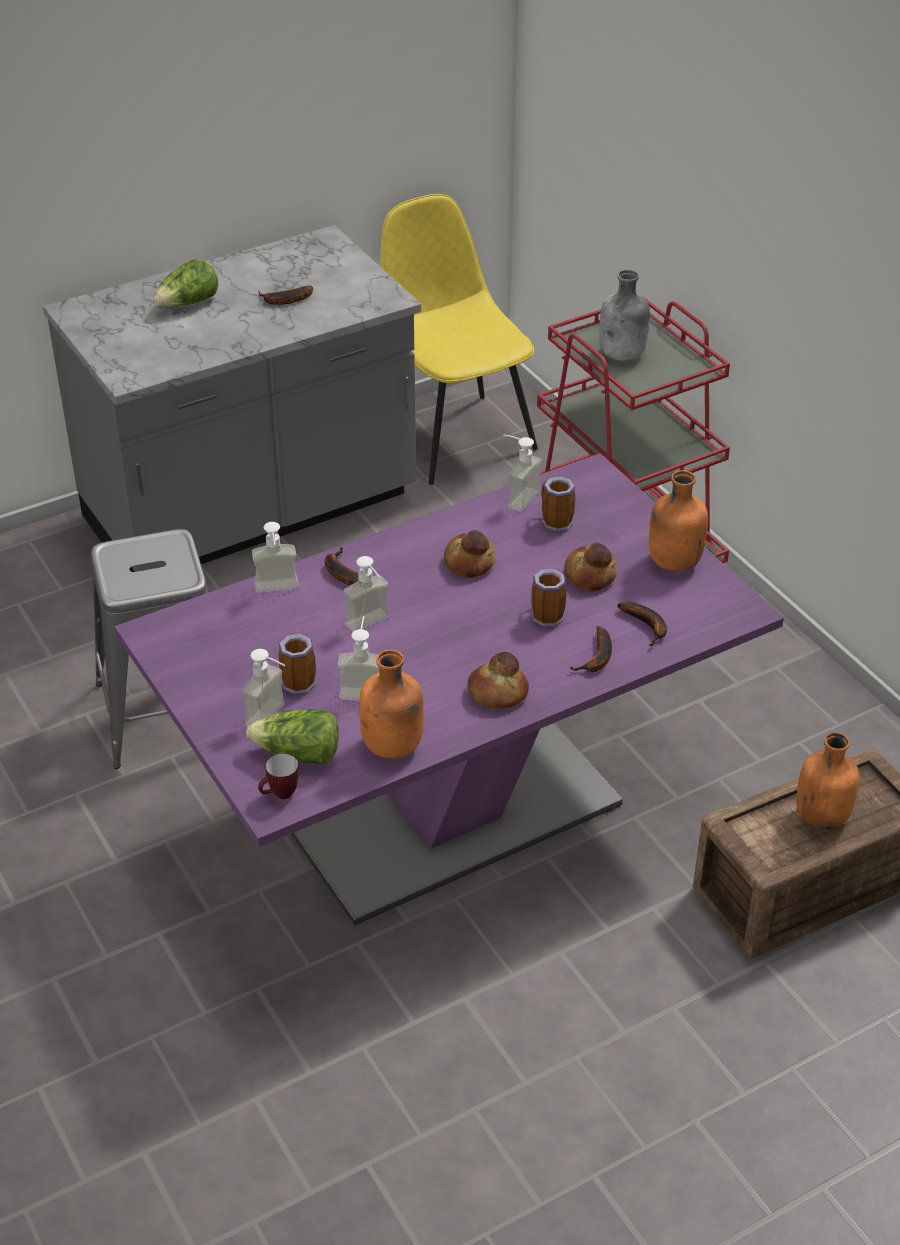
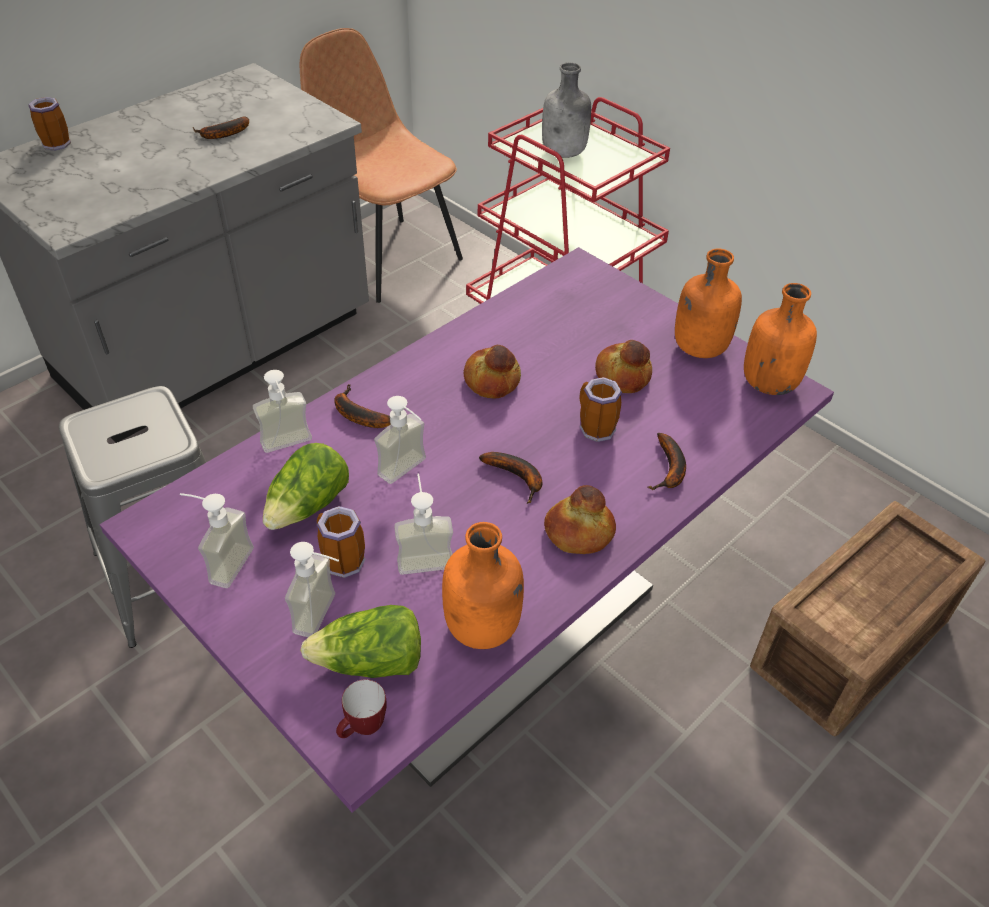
camera: 15 degrees left, 5 degrees up
lettuce [153,259,218,306] -> lettuce moved to [263,443,349,530]
yellow chair [380,194,538,485] -> brown chair [299,28,463,303]
soap dispenser [503,434,542,512] -> soap dispenser moved to [180,493,254,588]
mug [541,476,575,532] -> mug moved to [28,97,71,151]
banana [617,602,667,646] -> banana moved to [479,452,542,504]
orange bottle [796,732,859,829] -> orange bottle moved to [744,283,817,395]

